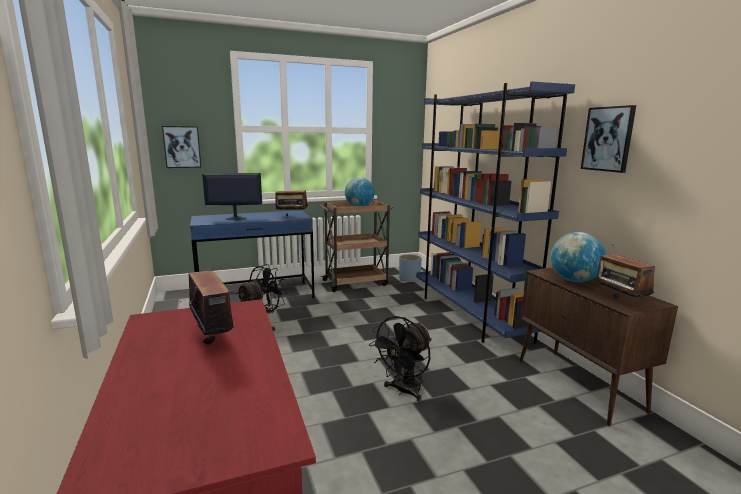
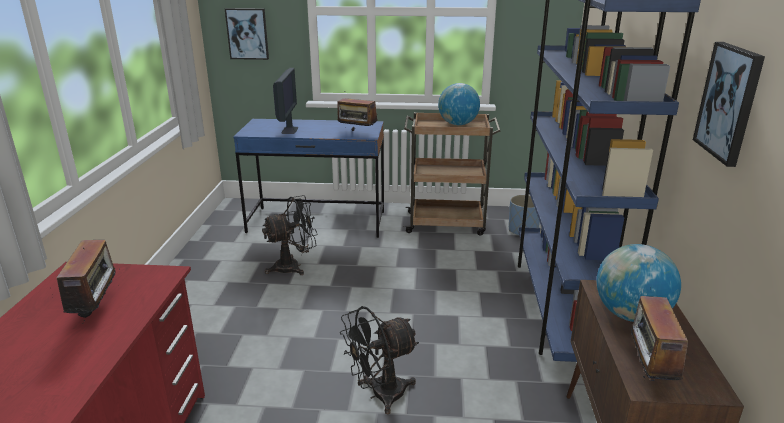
camera: 25 degrees right, 10 degrees up
monitor [202,173,262,220] -> monitor turned 75 degrees clockwise [273,68,298,134]

